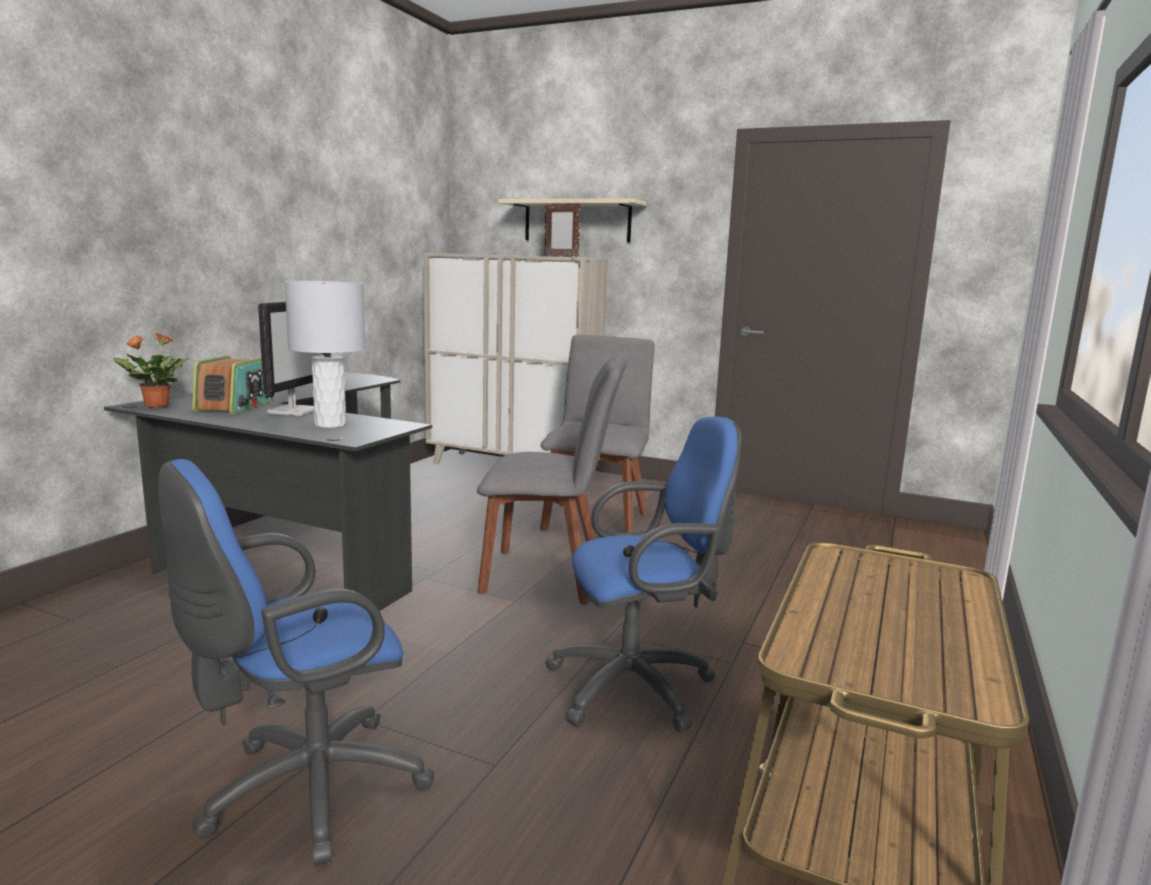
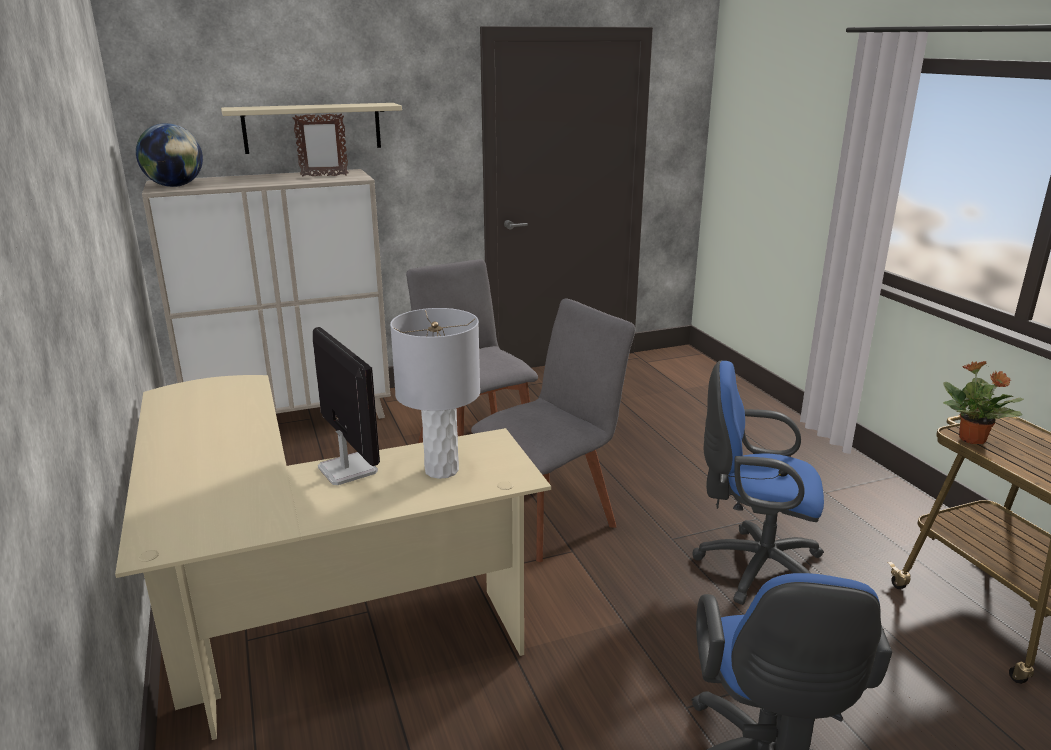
camera: 45 degrees left, 10 degrees up
black desk [104,372,432,611] -> beige desk [115,375,551,740]
potted plant [113,333,190,408] -> potted plant moved to [943,361,1024,444]
radio [192,356,274,414] -> none
blue office chair [545,417,742,732] -> blue office chair turned 105 degrees counterclockwise [692,360,824,605]
none -> globe [136,123,203,187]

